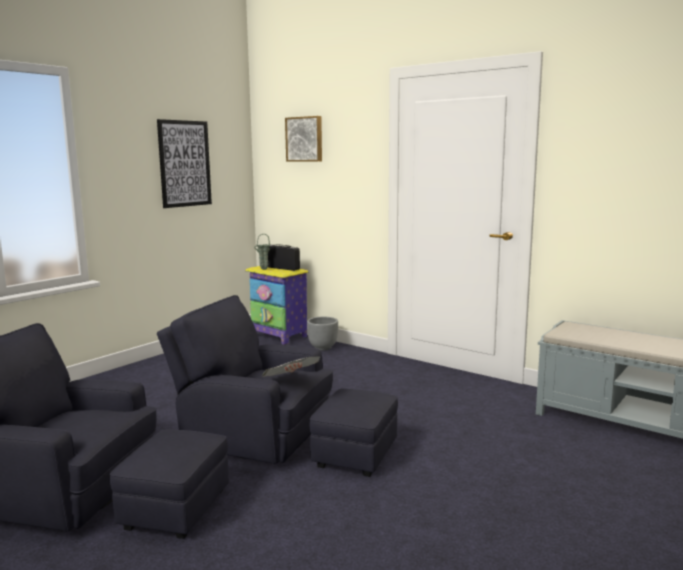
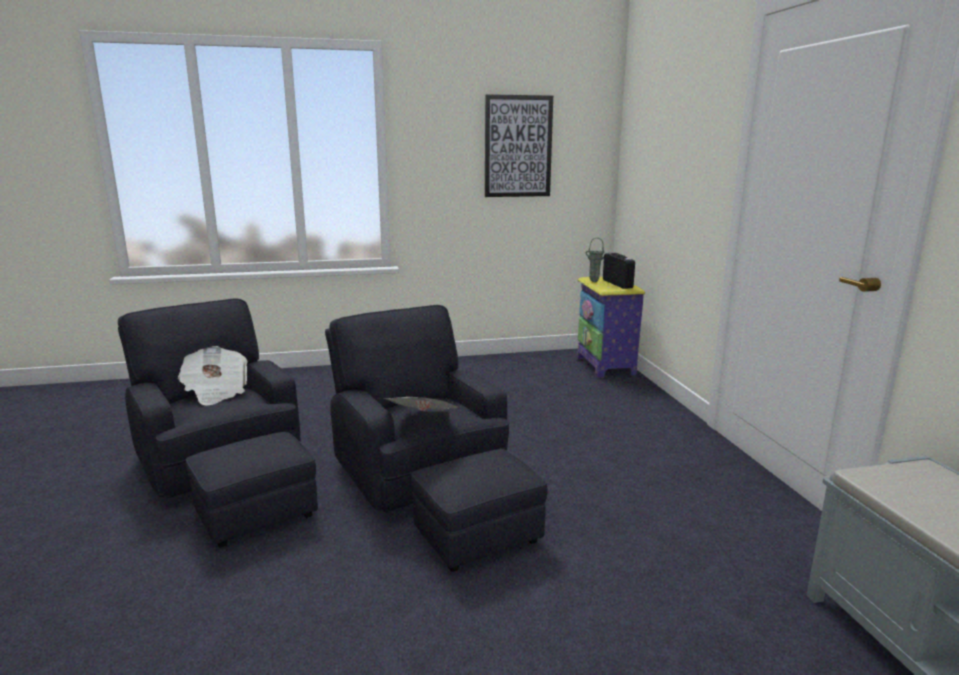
camera: 40 degrees right, 5 degrees up
picture [285,116,322,162] -> none
grey planter [307,317,338,351] -> none
none -> newspaper [178,346,248,406]

